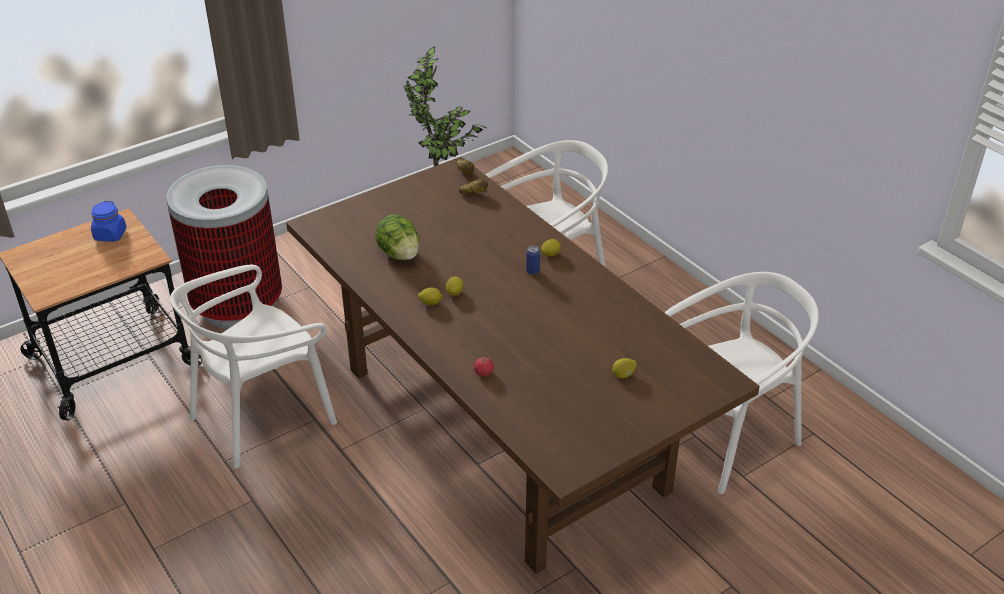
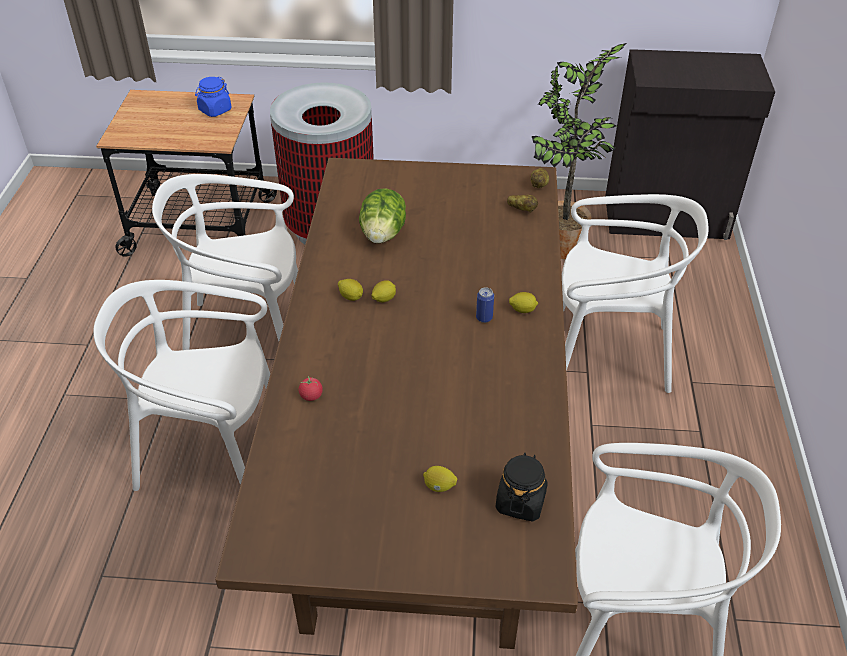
camera: 40 degrees right, 5 degrees up
none -> white chair [93,280,270,491]
none -> black jar [496,453,548,521]
none -> black cabinet [605,49,775,240]

